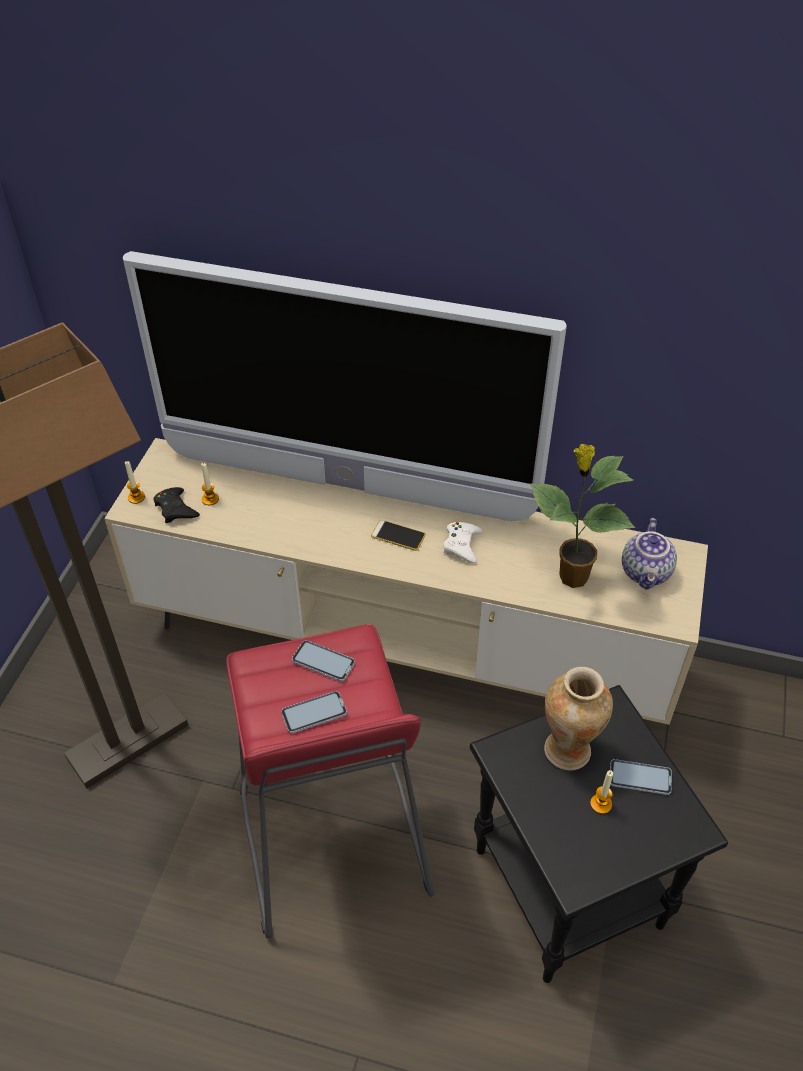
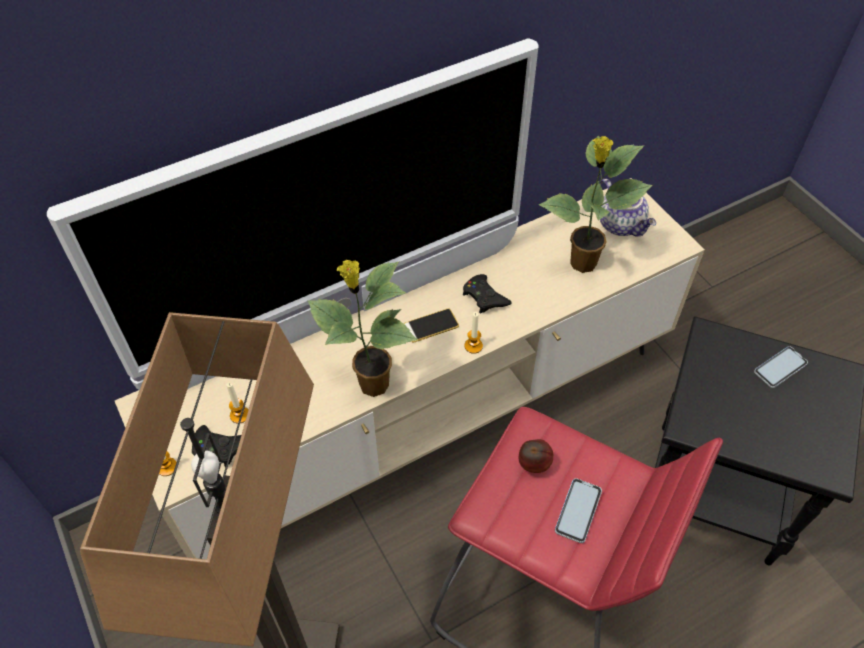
camera: 45 degrees left, 5 degrees up
phone [292,640,355,682] -> apple [519,439,553,473]
white game controller [443,522,483,564] -> black game controller [463,274,512,313]
vase [544,666,613,770] -> none
candle [590,770,613,814] -> candle moved to [464,312,483,354]
none -> potted plant [307,260,418,397]

